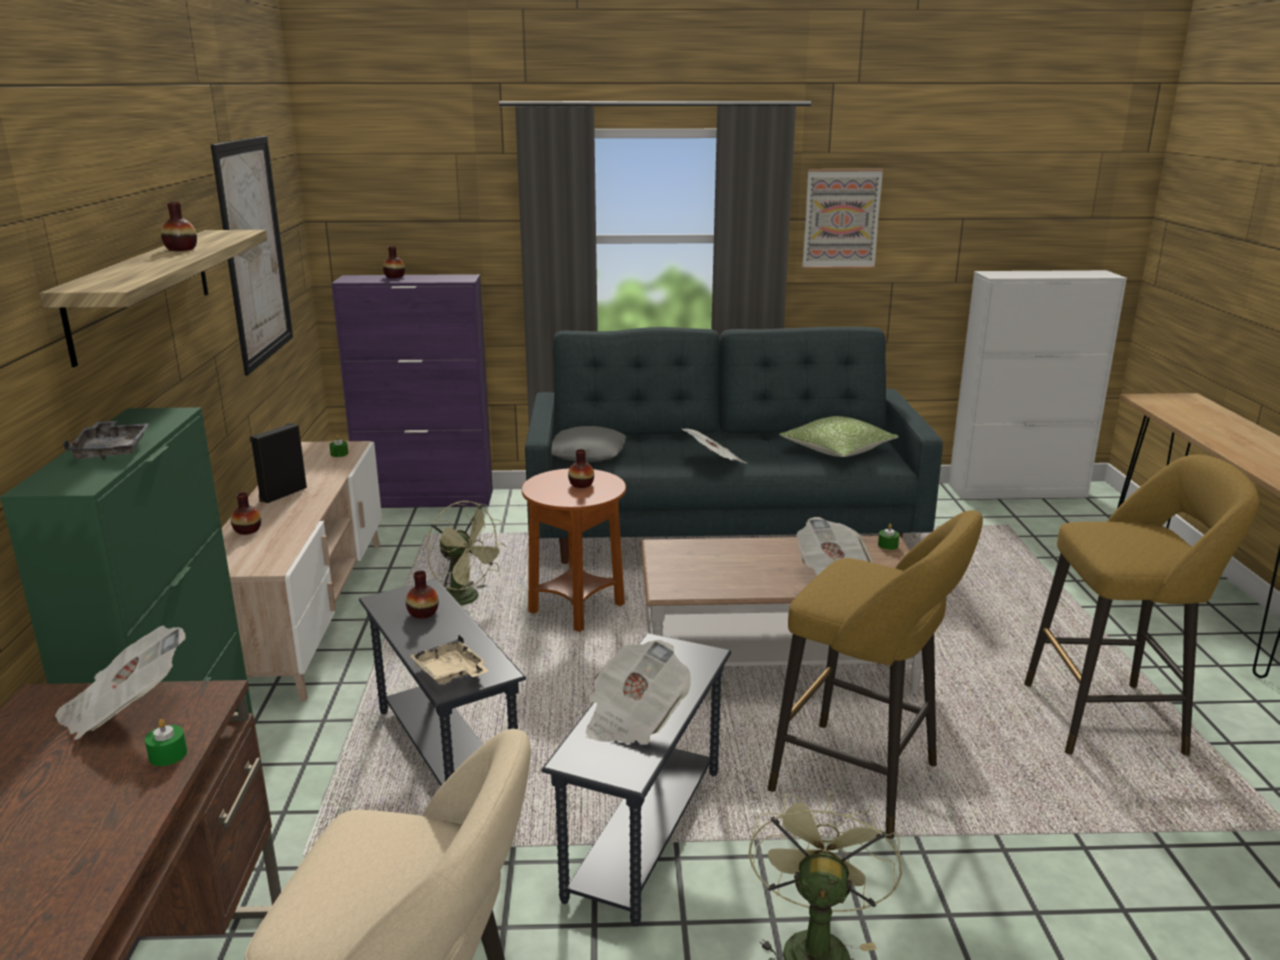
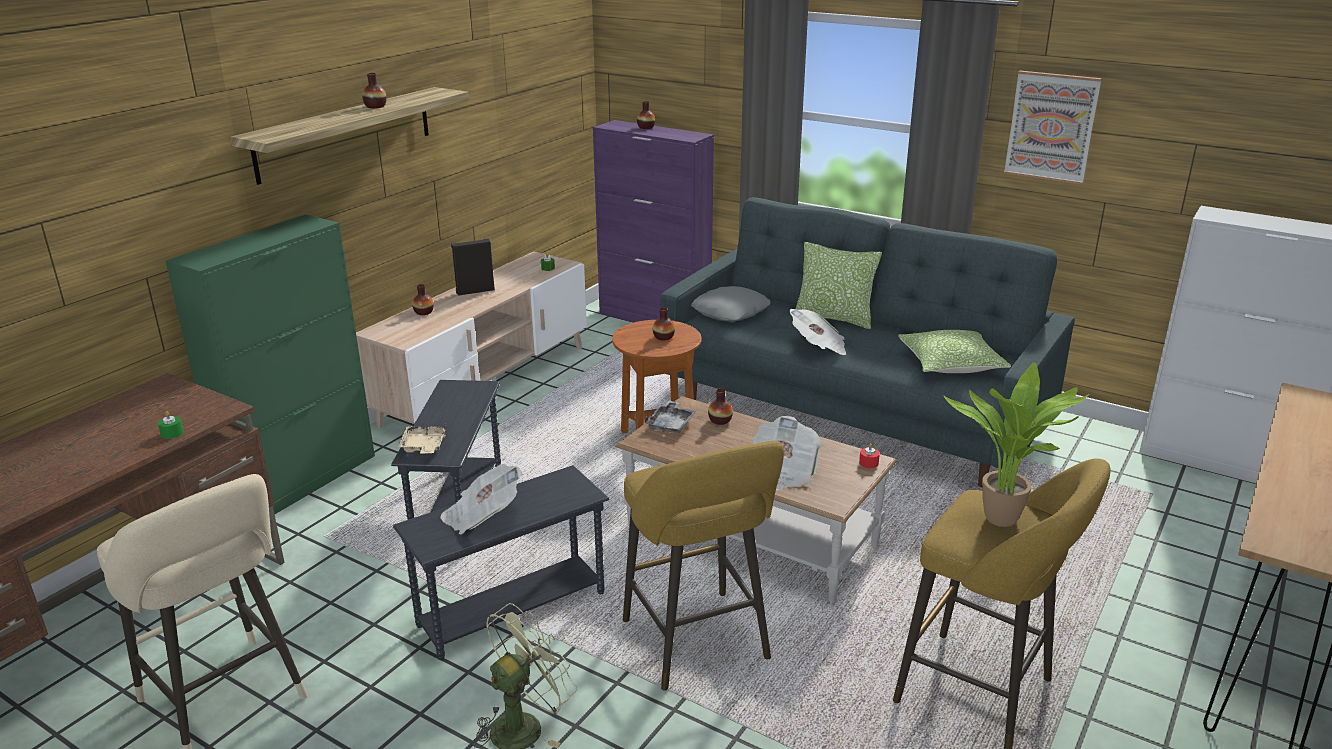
camera: 35 degrees right, 5 degrees up
newspaper [55,626,186,740] -> none
grey tray [63,421,150,460] -> grey tray moved to [644,400,696,433]
picture [211,136,293,376] -> none
vase [406,571,439,619] -> vase moved to [708,388,733,425]
green fan [427,501,507,605] -> none
green candle [878,524,899,550] -> red candle [859,443,880,468]
none -> pillow [795,242,882,329]
none -> potted plant [943,362,1089,527]

